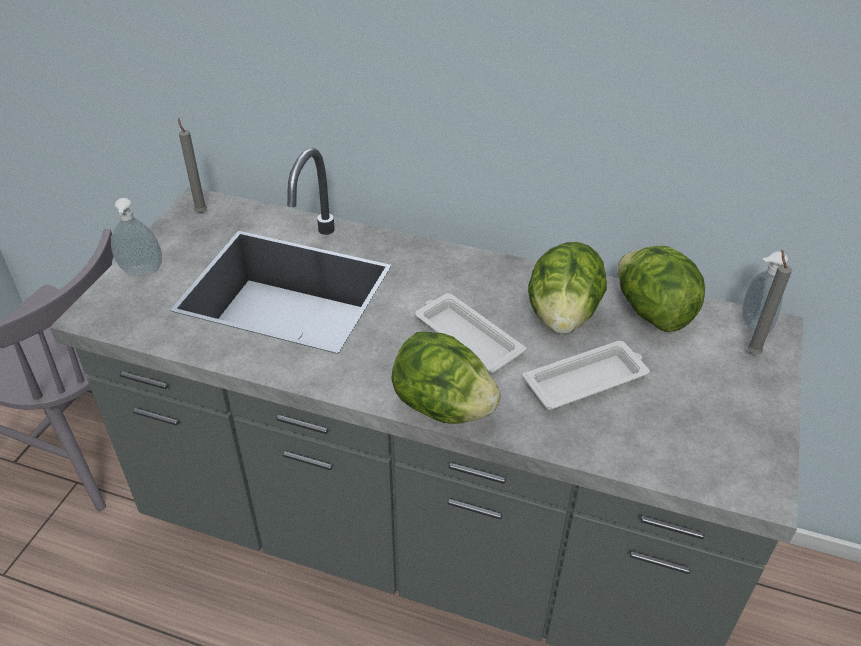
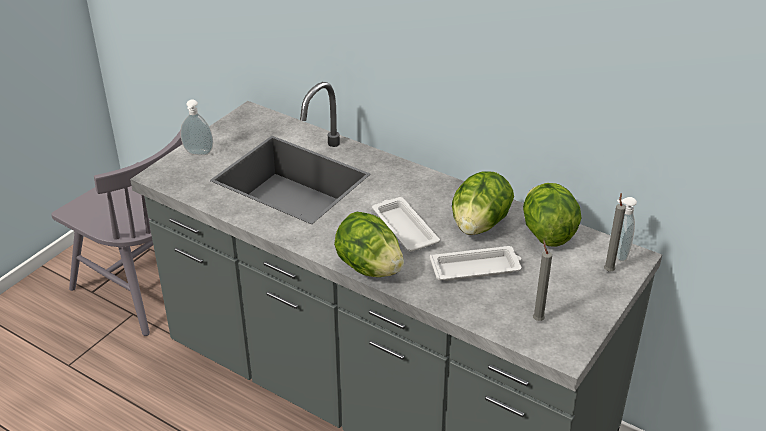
camera: 15 degrees right, 5 degrees down
grey candle [178,118,207,213] -> grey candle moved to [533,240,552,321]

